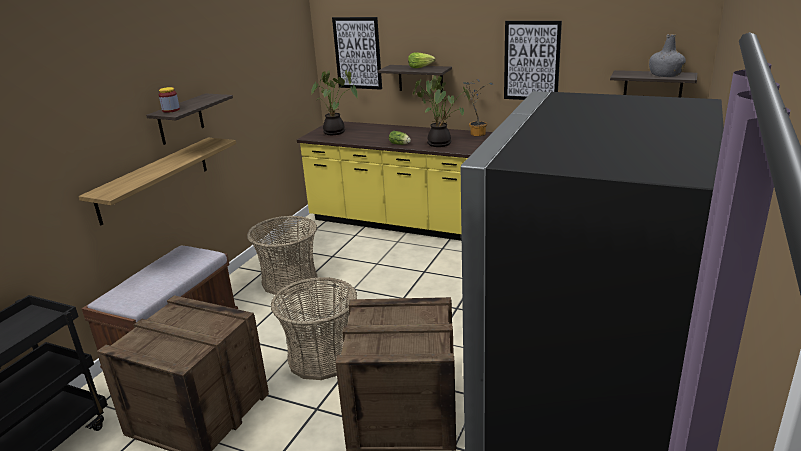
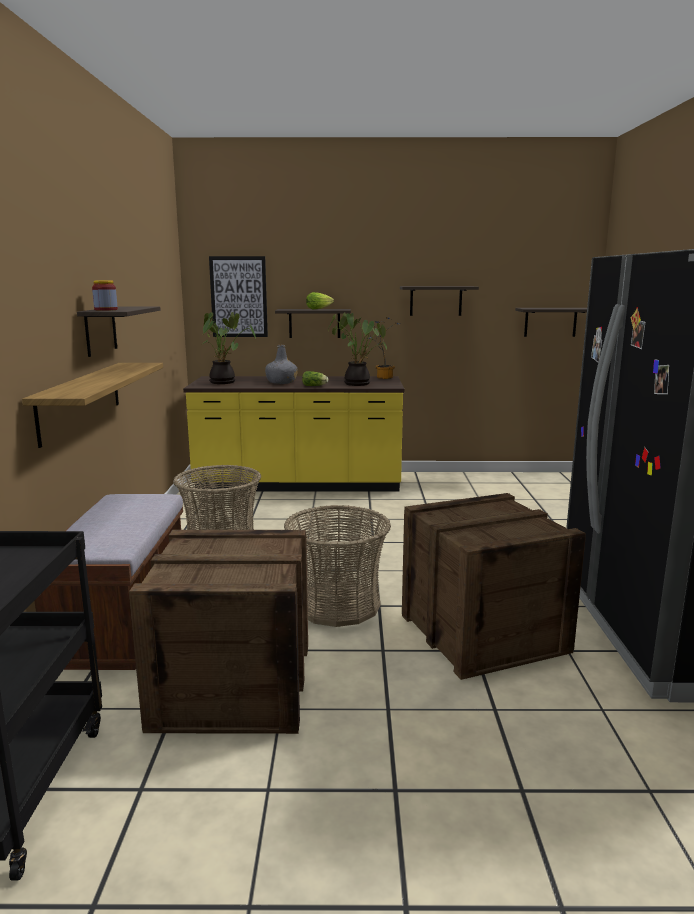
camera: 25 degrees left, 10 degrees down
picture [504,21,562,100] -> shelf [400,286,479,316]
grey bottle [649,34,686,77] -> grey bottle moved to [265,345,298,384]

